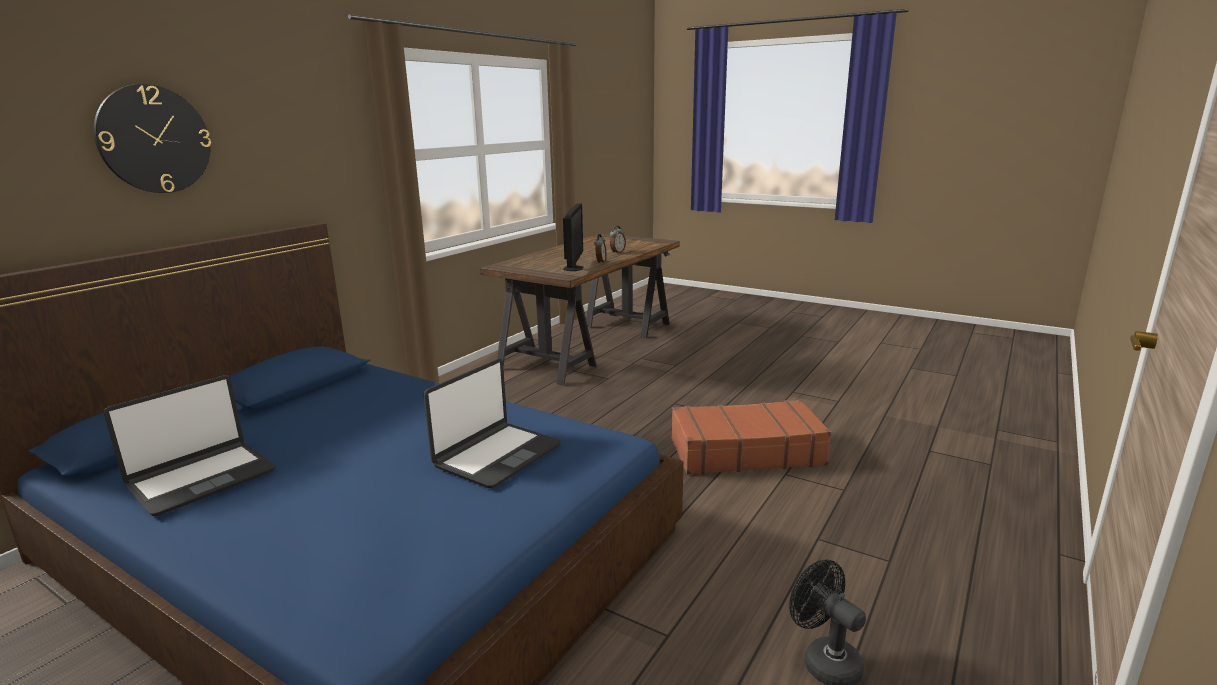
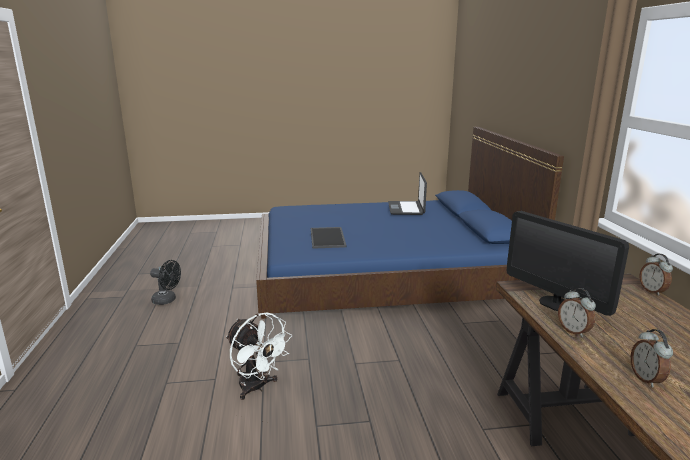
camera: 140 degrees right, 0 degrees up
wall clock [94,84,211,193] -> none
laptop [423,359,561,488] -> tray [311,227,346,249]
brown suitcase [672,400,832,474] -> white fan [226,312,292,400]
none -> alarm clock [639,254,673,296]

